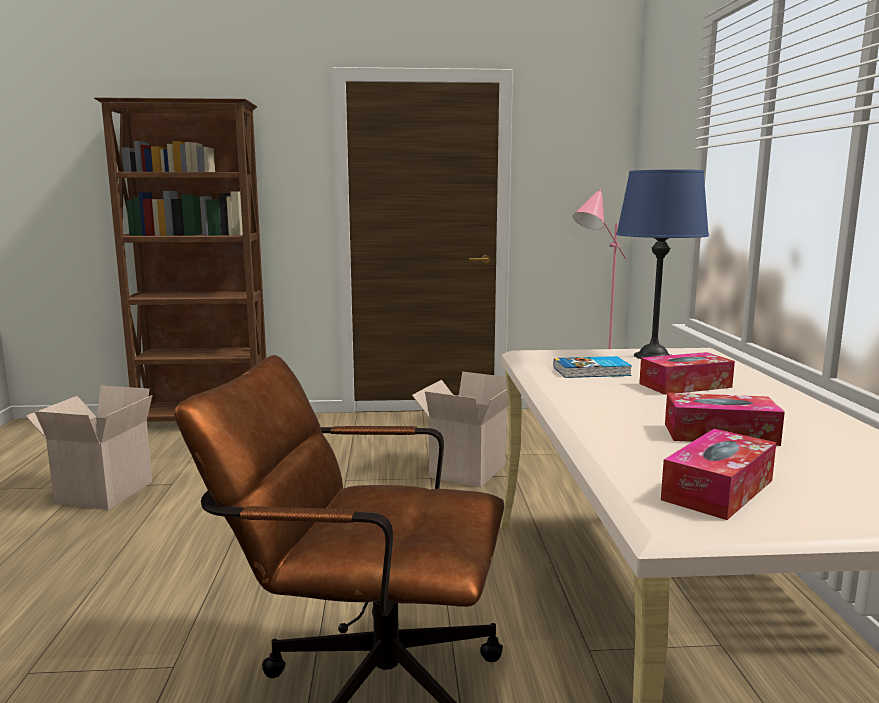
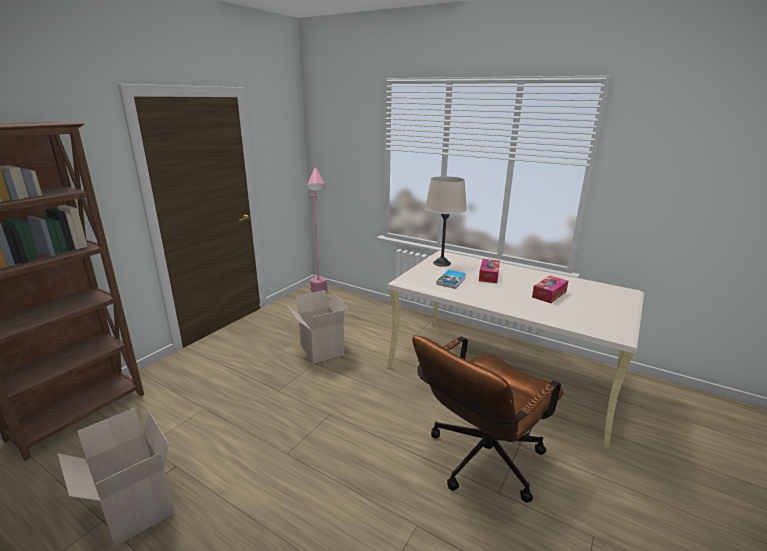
camera: 55 degrees left, 10 degrees up
blue table lamp [616,170,709,359] -> beige table lamp [425,176,467,267]
tissue box [661,429,776,520] -> none

